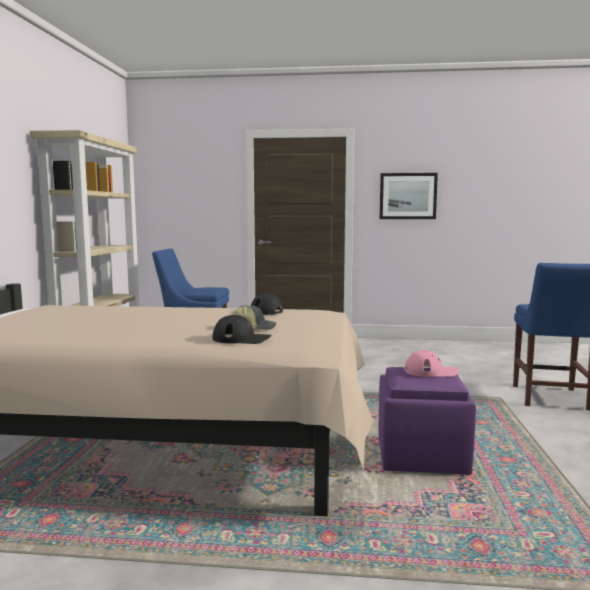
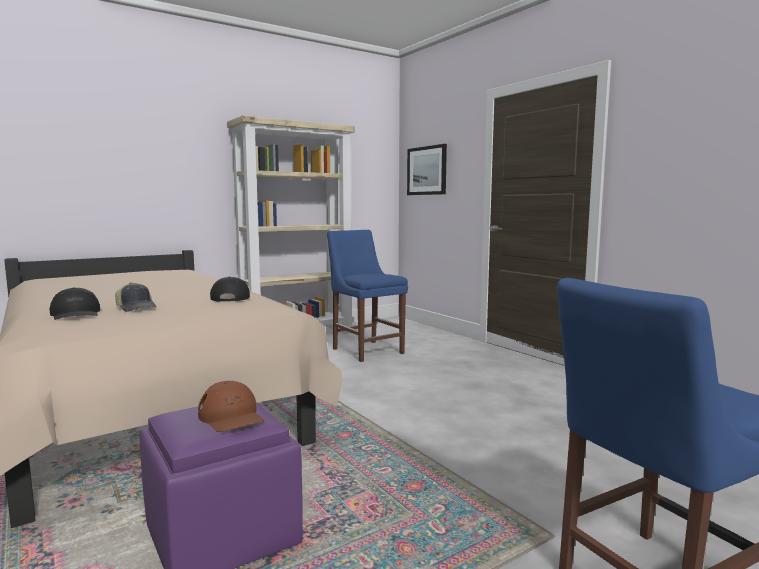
camera: 50 degrees right, 0 degrees up
picture [380,173,438,219] -> picture moved to [407,144,447,195]
pink cap [404,350,459,377] -> brown cap [198,381,264,432]

